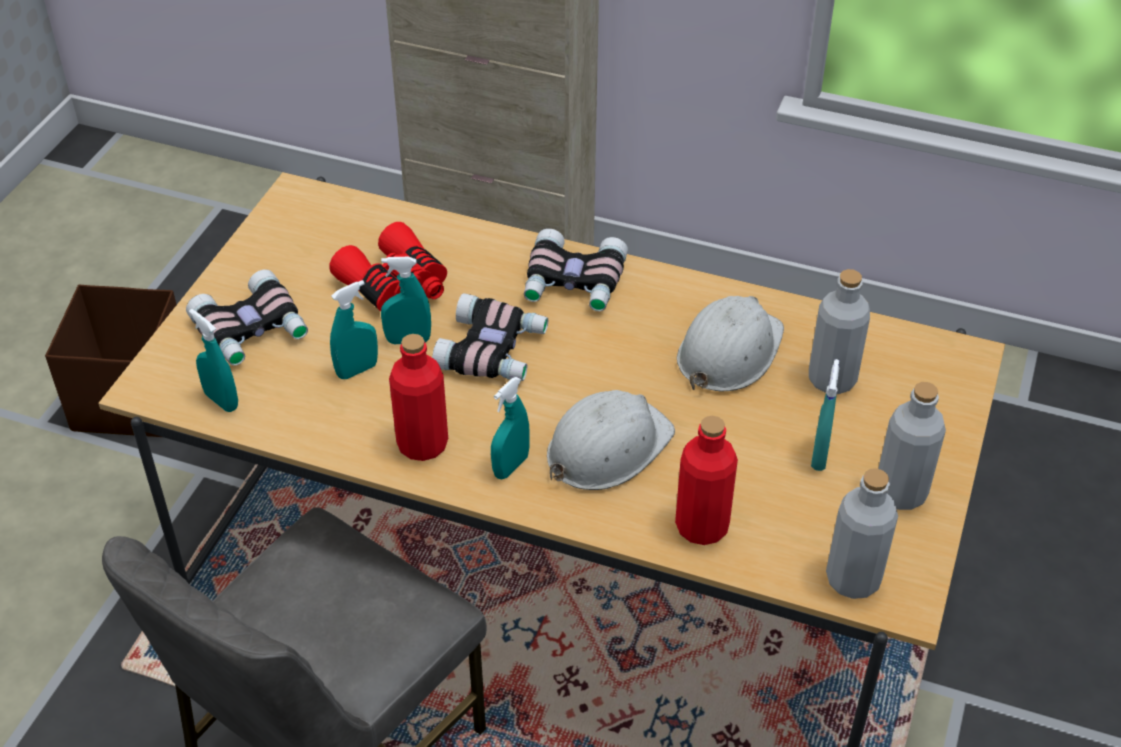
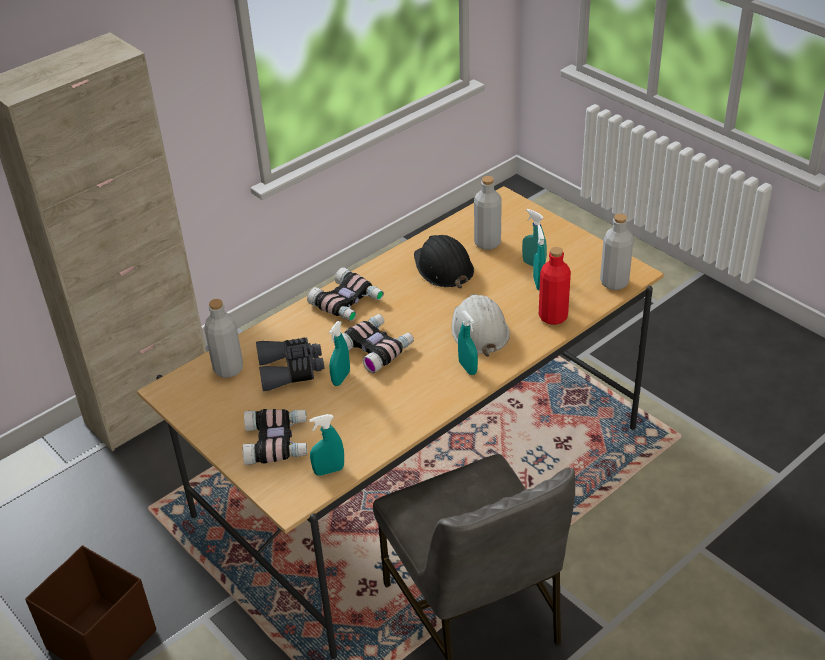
camera: 60 degrees left, 5 degrees down
red binoculars [329,222,447,311] -> grey binoculars [256,337,325,391]
turquoise spray bottle [330,280,378,379] -> turquoise spray bottle moved to [533,225,545,291]
red bottle [389,334,448,461] -> none
white hard hat [677,296,784,391] -> black hard hat [414,235,474,289]
grey bottle [878,382,946,510] -> grey bottle moved to [204,299,243,378]

